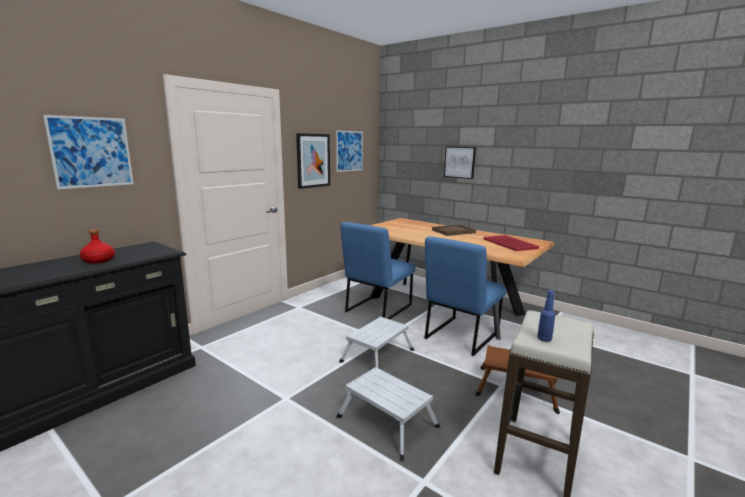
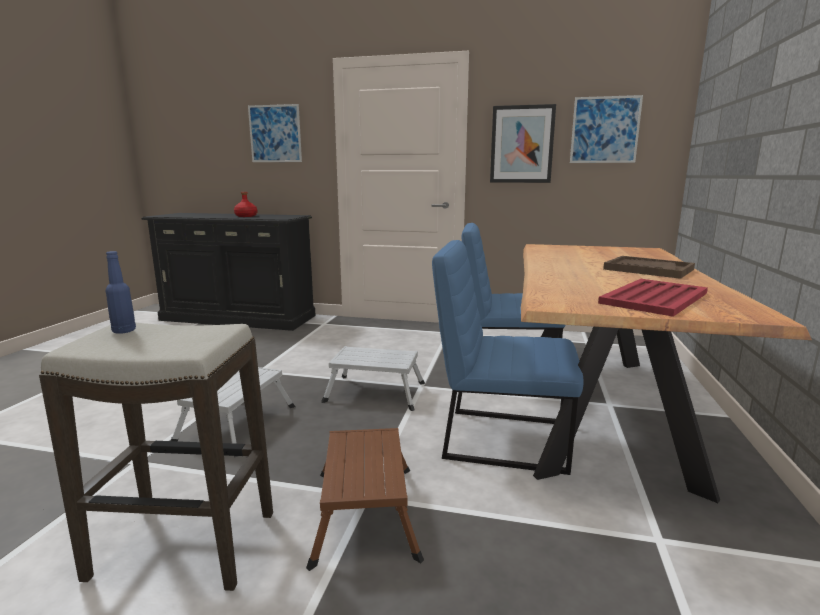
camera: 65 degrees right, 0 degrees up
picture [444,147,476,179] -> none

